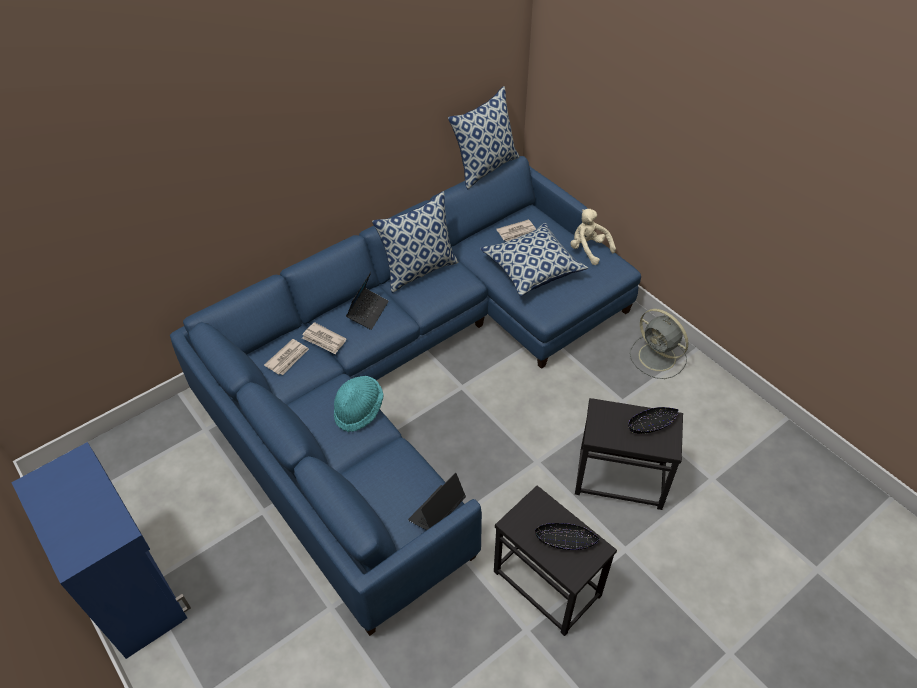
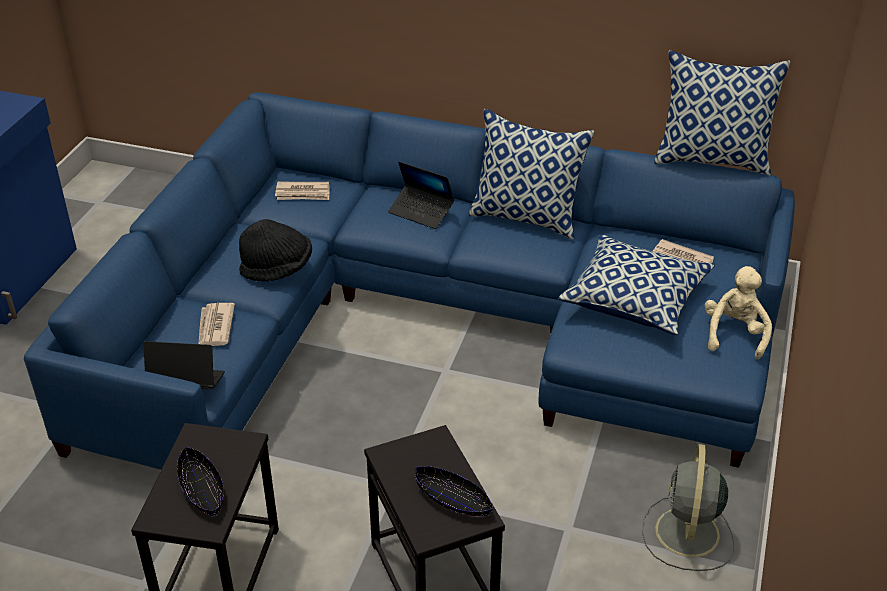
camera: 55 degrees right, 10 degrees down
newspaper [302,322,346,355] -> newspaper moved to [199,303,235,346]
turquoise hat [334,376,384,432] -> black hat [239,219,312,282]
laptop [346,272,389,330] -> laptop turned 45 degrees clockwise [388,162,454,229]

